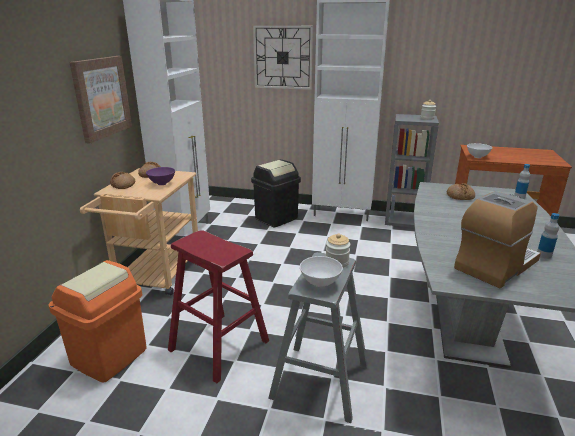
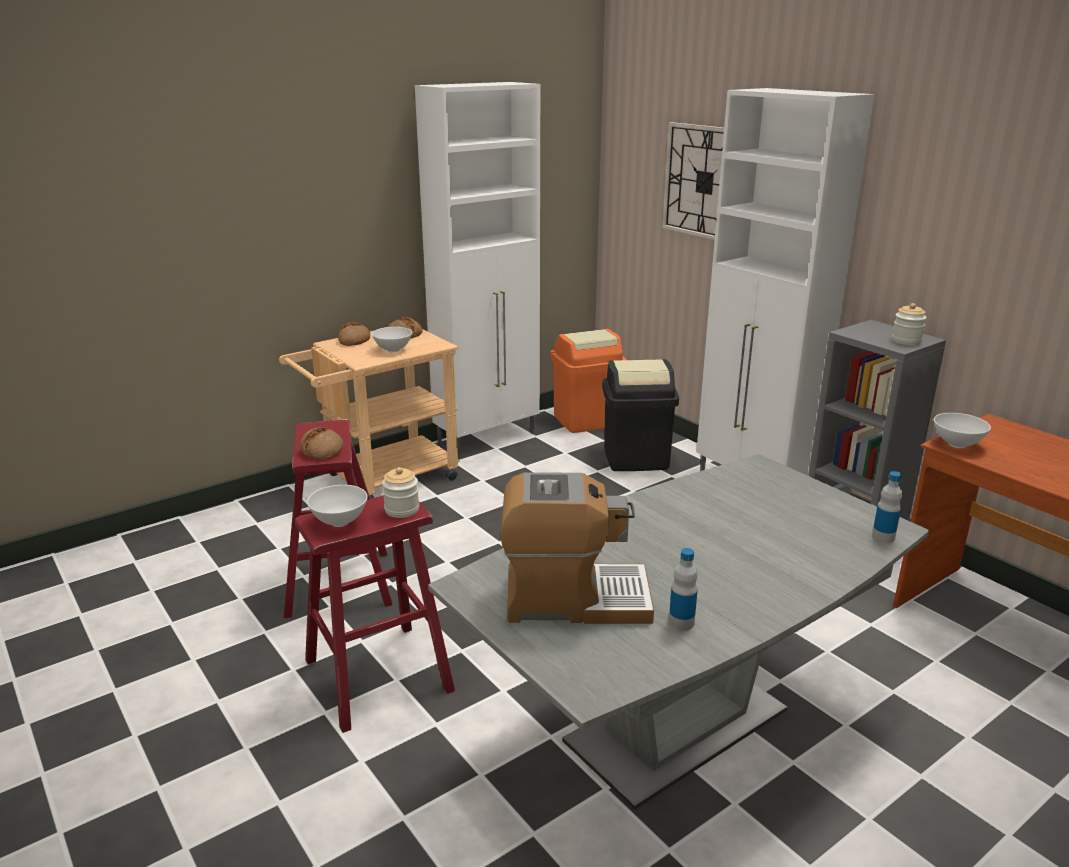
camera: 40 degrees right, 0 degrees up
orange trash can [49,260,147,383] -> orange trash can moved to [550,329,626,433]
picture [69,56,132,144] -> none
purple bowl [146,167,175,185] -> white bowl [372,327,412,353]
grey stool [268,252,368,423] -> red stool [295,495,455,733]
bread [447,183,475,200] -> bread moved to [300,427,343,459]

